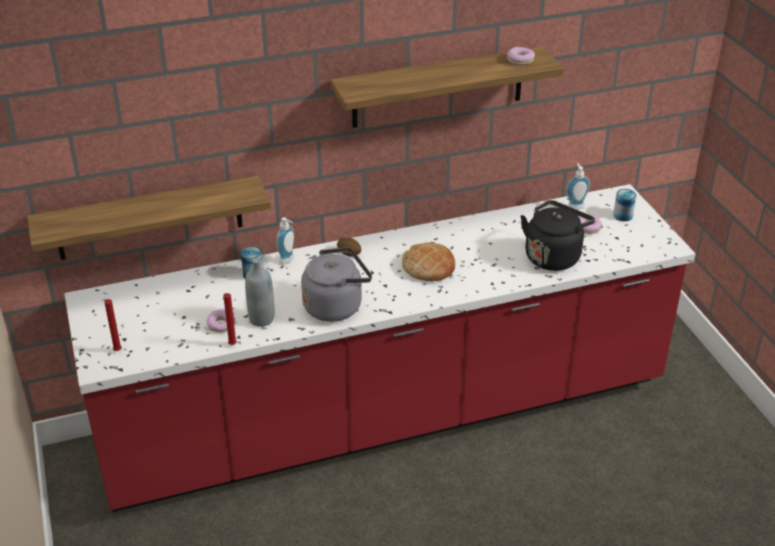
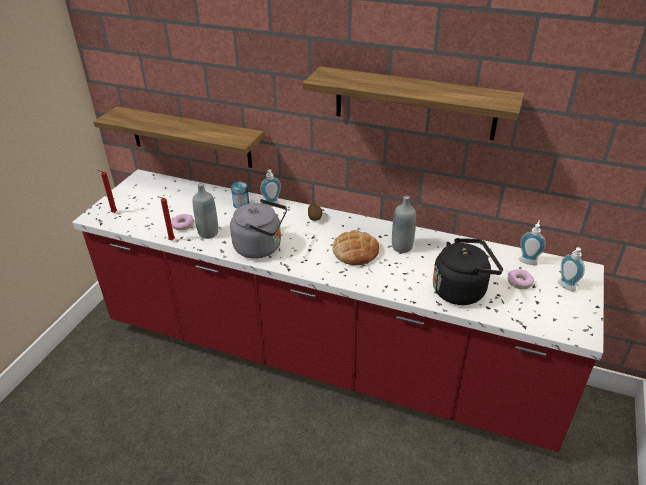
camera: 40 degrees right, 0 degrees up
donut [507,47,535,65] -> none
can [613,189,636,221] -> soap dispenser [558,247,585,292]
none -> grey bottle [392,196,416,253]

